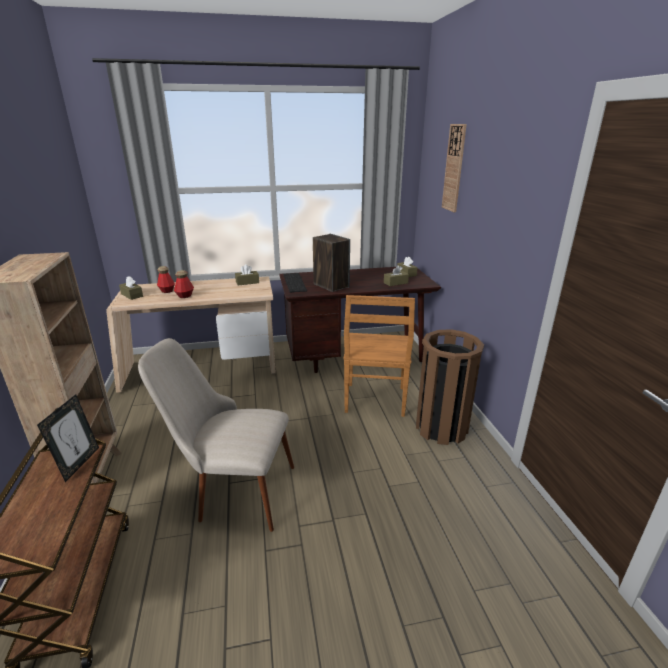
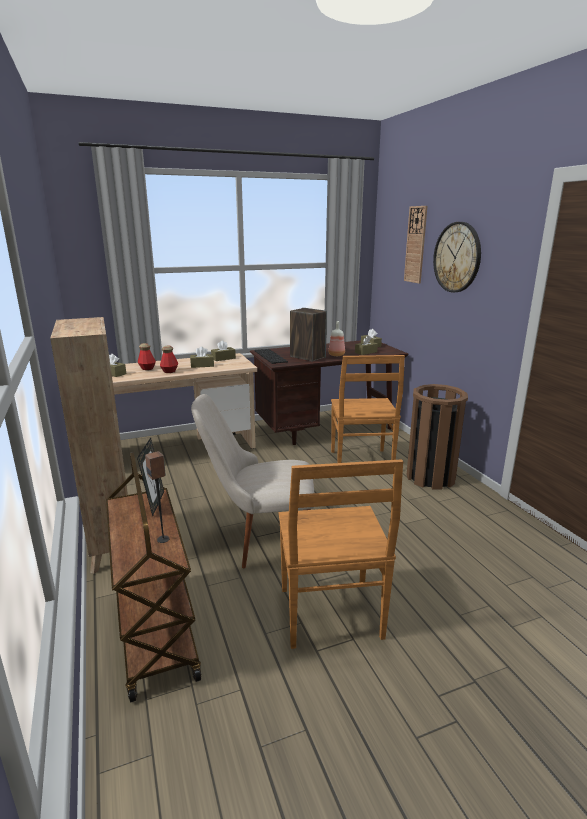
camera: 10 degrees left, 5 degrees down
none -> speaker [145,451,170,543]
none -> brown tissue box [190,346,214,368]
none -> brown chair [278,459,403,649]
none -> bottle [329,321,345,356]
none -> wall clock [433,222,481,292]

